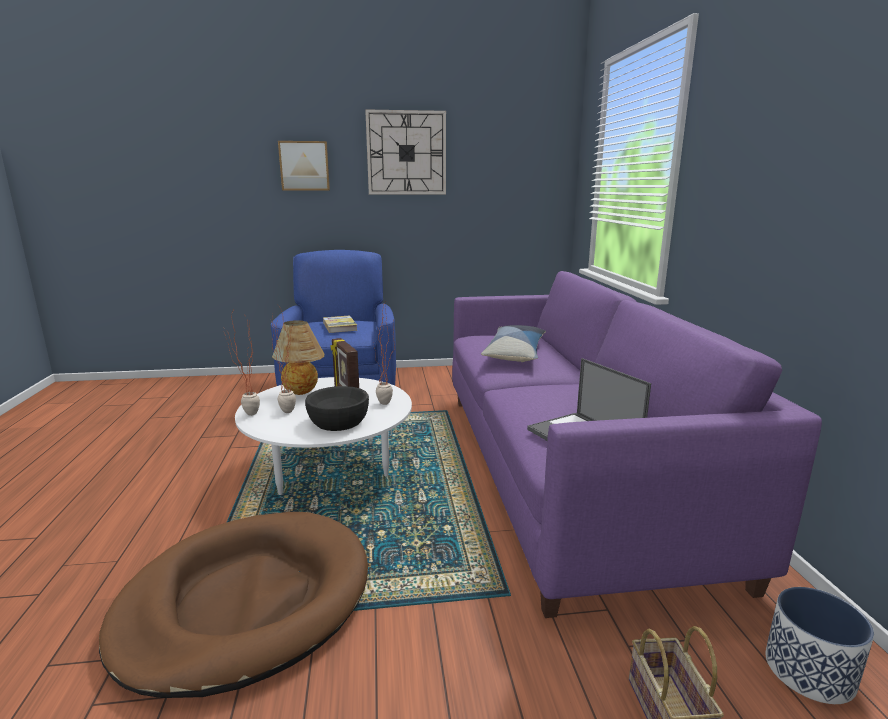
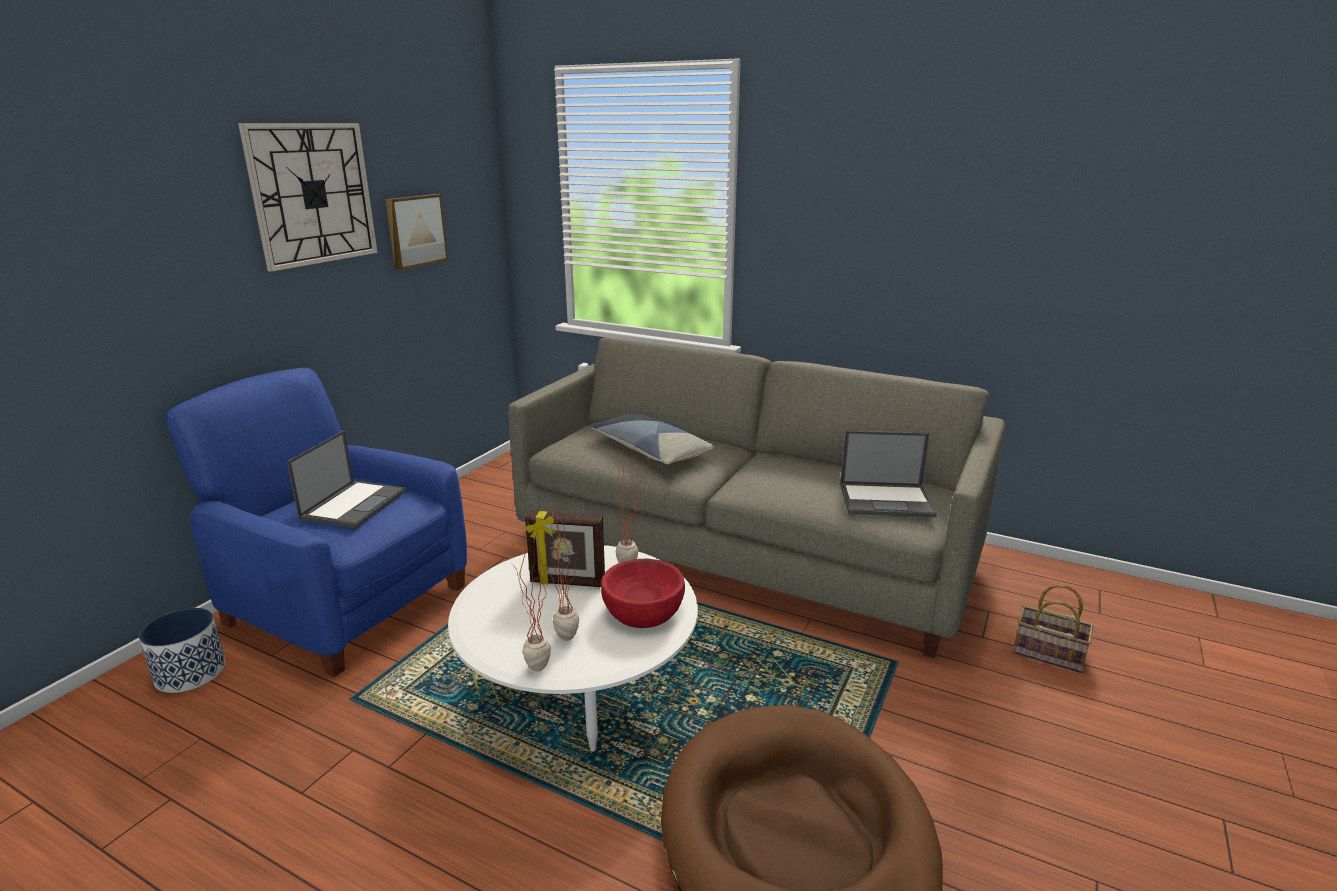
camera: 55 degrees left, 5 degrees up
table lamp [272,320,324,395] -> none
picture [278,141,330,191] -> picture moved to [385,194,448,270]
black bowl [305,386,369,431] -> red bowl [601,559,685,628]
book [323,315,358,333] -> laptop [287,430,406,528]
purple sofa [452,271,822,618] -> grey sofa [508,337,1005,658]
planter [765,587,874,704] -> planter moved to [139,608,225,693]

